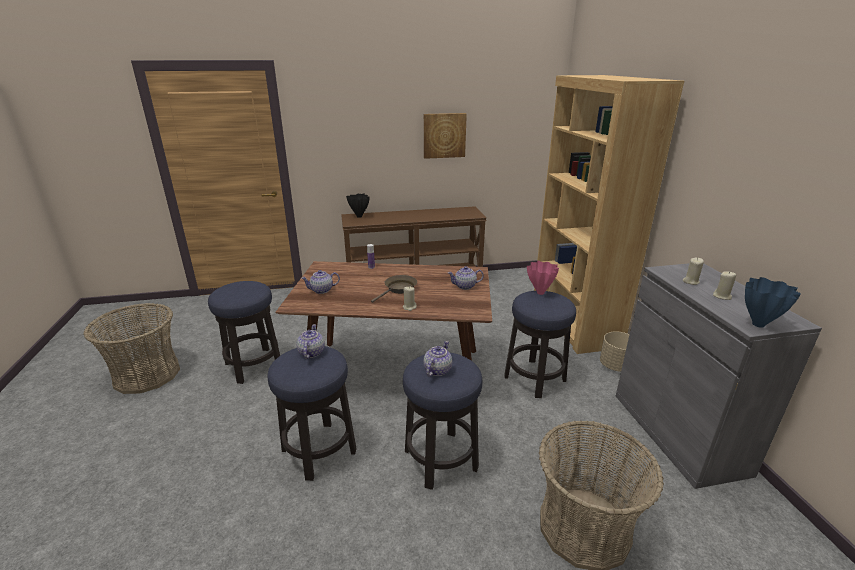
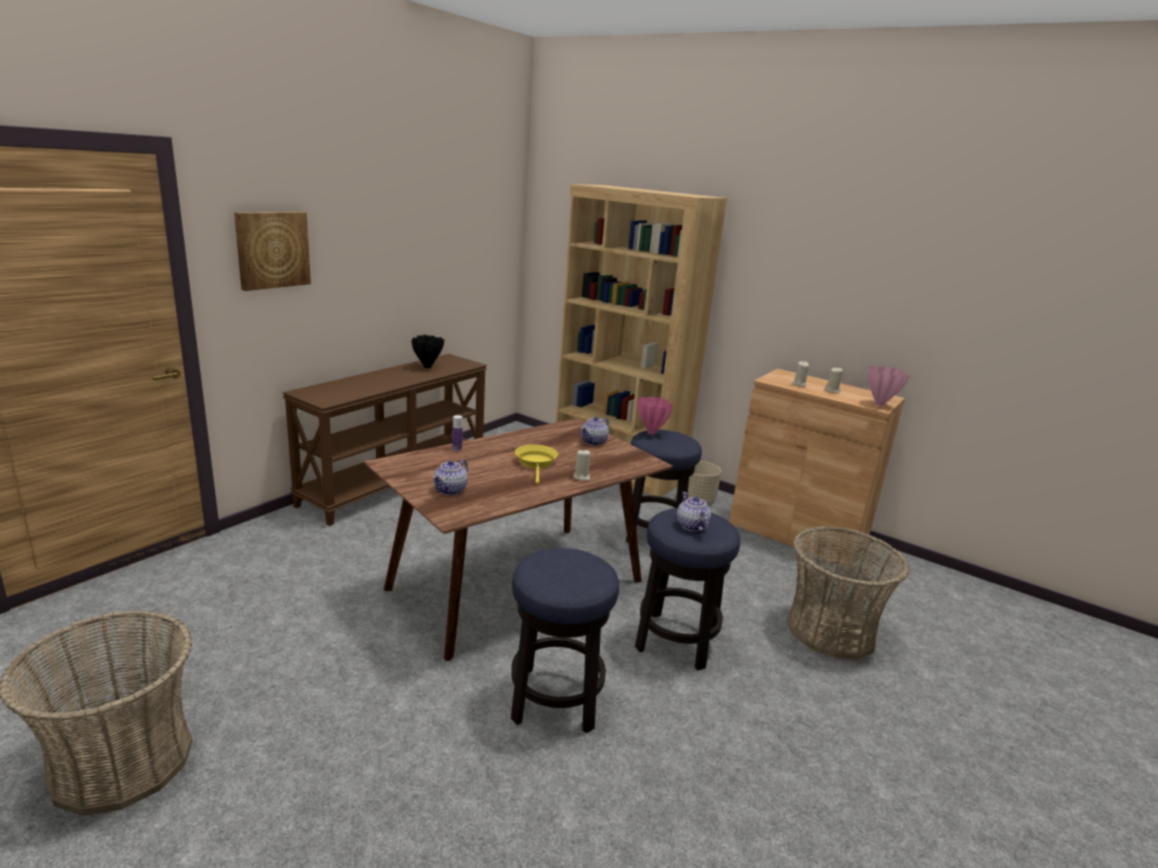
camera: 45 degrees left, 5 degrees down
stool [208,281,280,384] -> none
teapot [296,324,325,359] -> none
black vase [346,193,370,218] -> black vase moved to [411,335,444,368]
brown frying pan [371,275,417,303] -> yellow frying pan [515,444,558,485]
picture [424,113,467,159] -> picture moved to [234,212,311,291]
grey cabinet [616,263,822,489] -> brown cabinet [729,369,905,567]
blue vase [745,277,801,328] -> pink vase [867,366,910,406]

